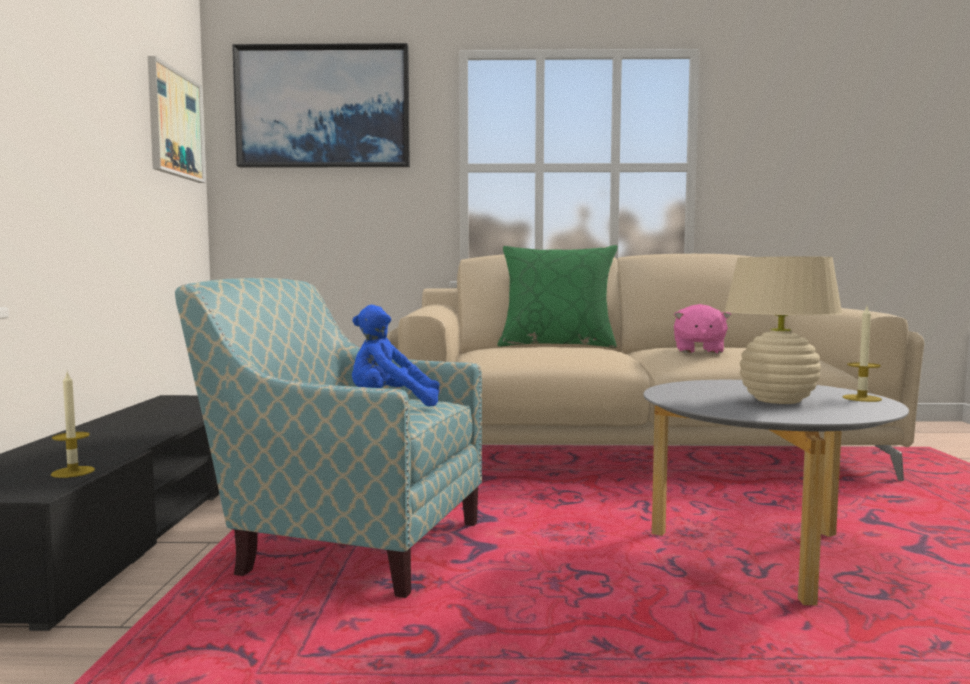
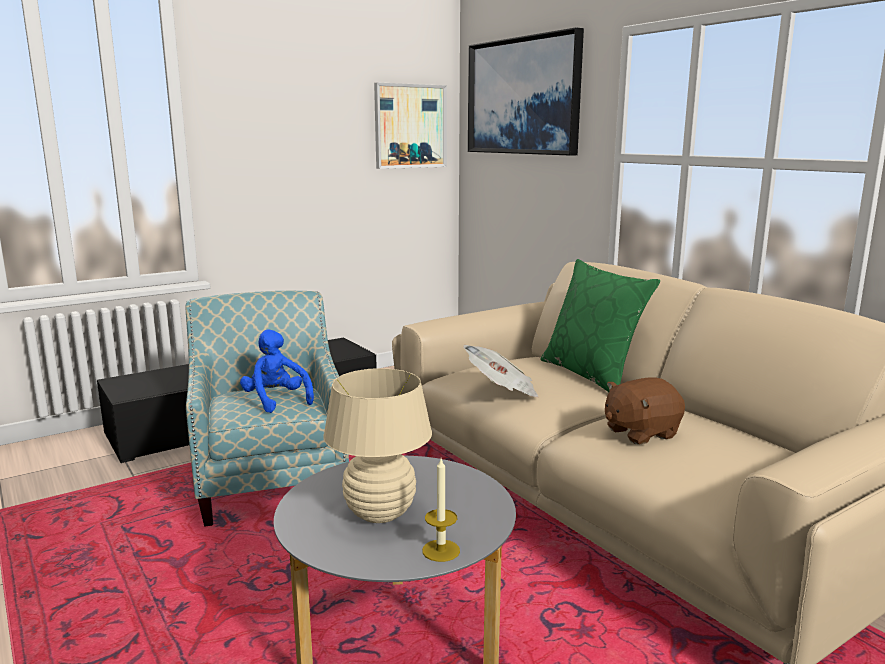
camera: 55 degrees right, 10 degrees up
candle [51,372,95,478] -> none
pink plush toy [674,304,731,354] -> brown plush toy [605,377,685,444]
none -> newspaper [463,345,538,397]

